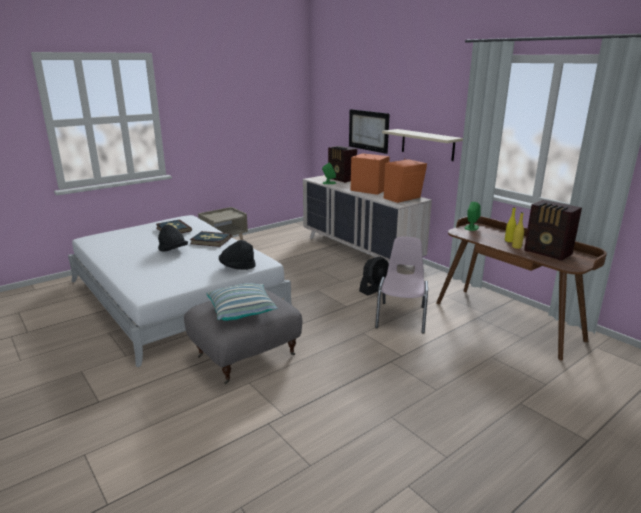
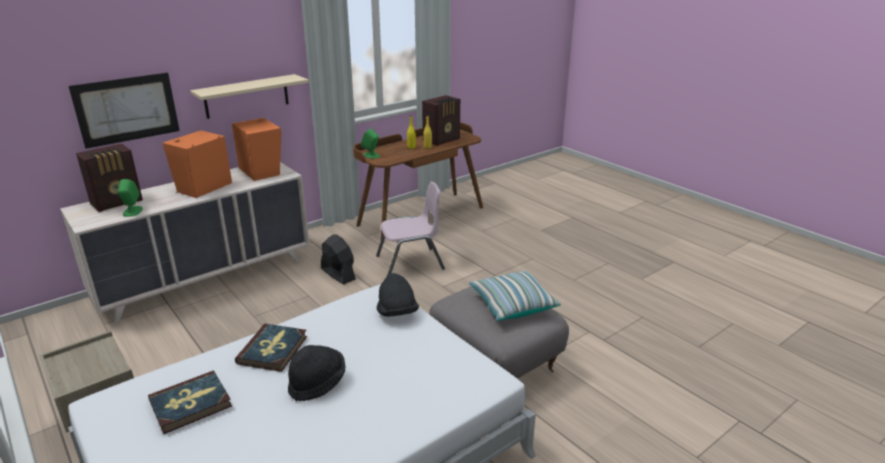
camera: 90 degrees left, 5 degrees up
pink chair [375,236,428,334] -> pink chair turned 150 degrees clockwise [376,182,445,276]

